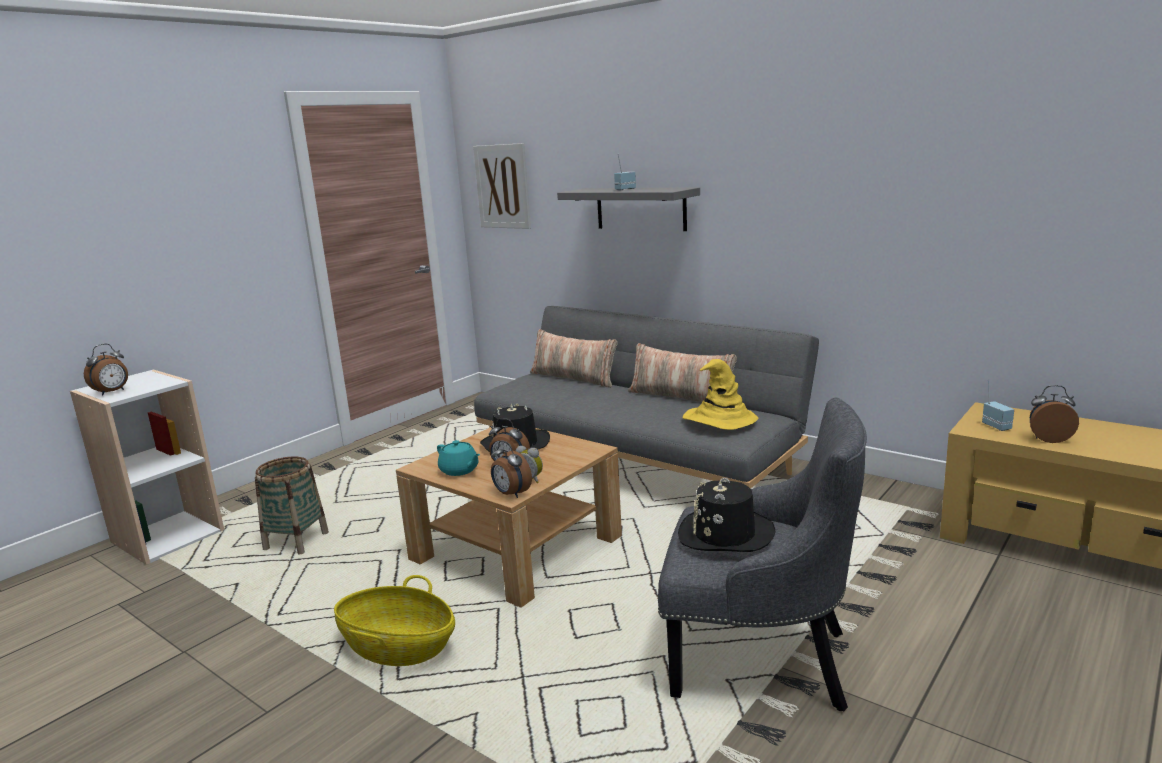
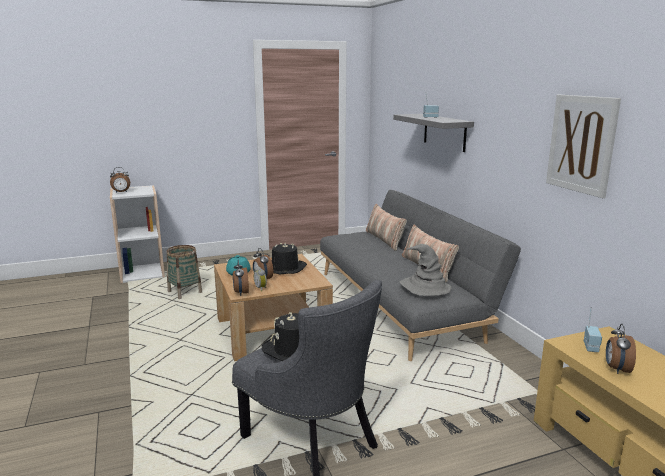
camera: 30 degrees right, 0 degrees up
basket [334,575,455,666] -> none
picture [473,143,531,229] -> picture moved to [546,95,621,198]
yellow hat [683,359,758,430] -> grey hat [400,244,452,296]
alarm clock [1030,385,1079,443] -> alarm clock turned 120 degrees counterclockwise [606,324,636,374]

